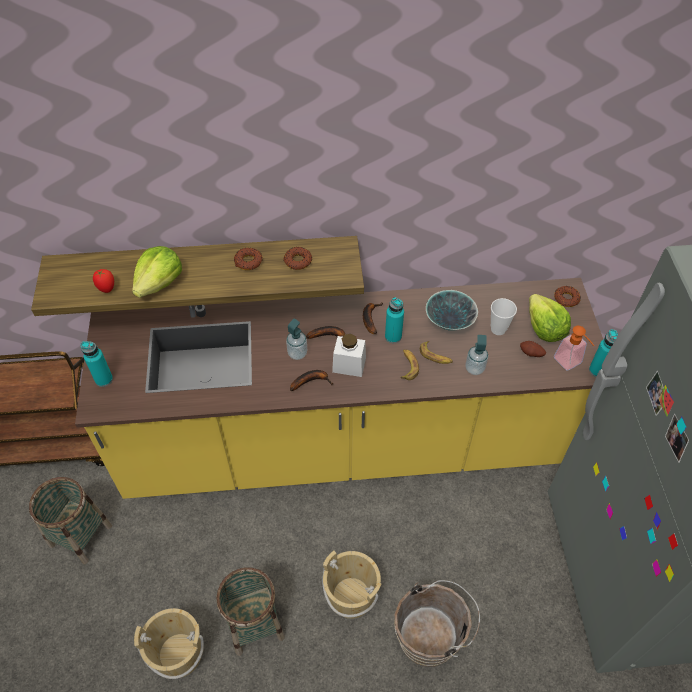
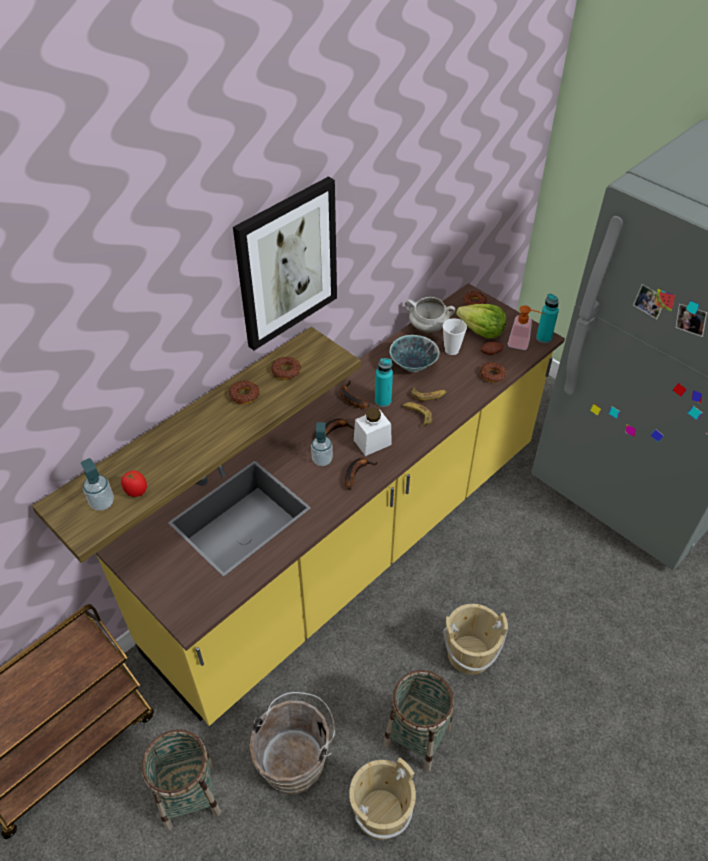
camera: 40 degrees left, 5 degrees down
turquoise bottle [80,341,113,387] -> none
lettuce [132,246,182,298] -> none
brown bucket [394,580,480,667] -> brown bucket moved to [249,692,335,795]
soap dispenser [465,335,488,375] -> soap dispenser moved to [81,458,114,511]
none -> picture [233,177,337,350]
none -> white cooking pot [405,297,455,333]
none -> donut [480,362,506,382]

